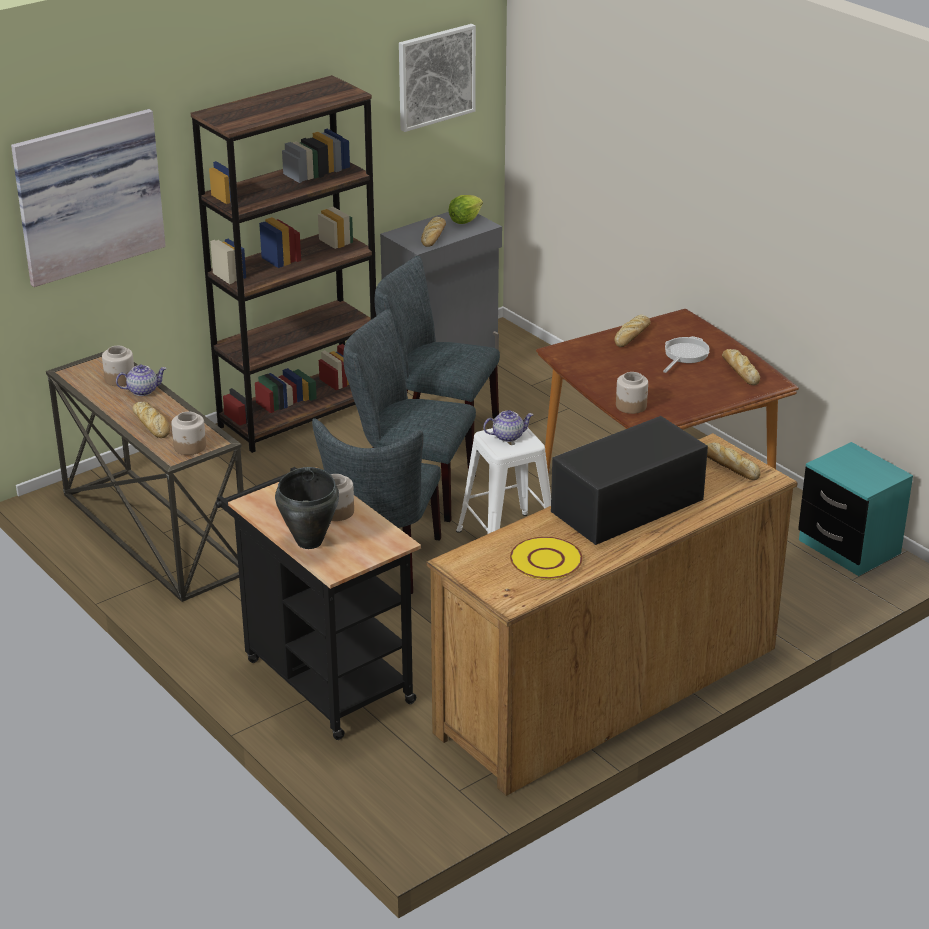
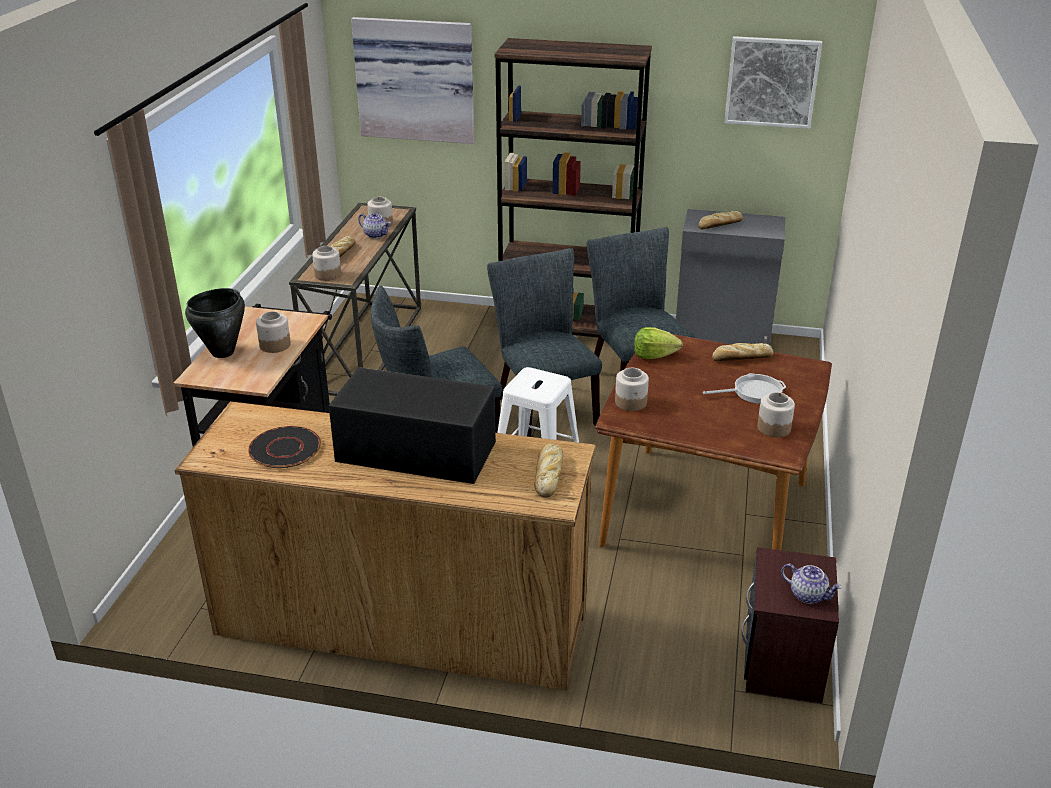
camera: 50 degrees right, 0 degrees up
lettuce [449,195,483,224] -> lettuce moved to [634,327,683,359]
teapot [483,410,533,442] -> teapot moved to [781,563,842,604]
yellow plate [510,537,583,580] -> black plate [248,426,321,468]
bread [722,349,760,385] -> jar [757,392,795,437]
turquoise nightstand [798,442,913,576] -> brown nightstand [741,547,839,704]

